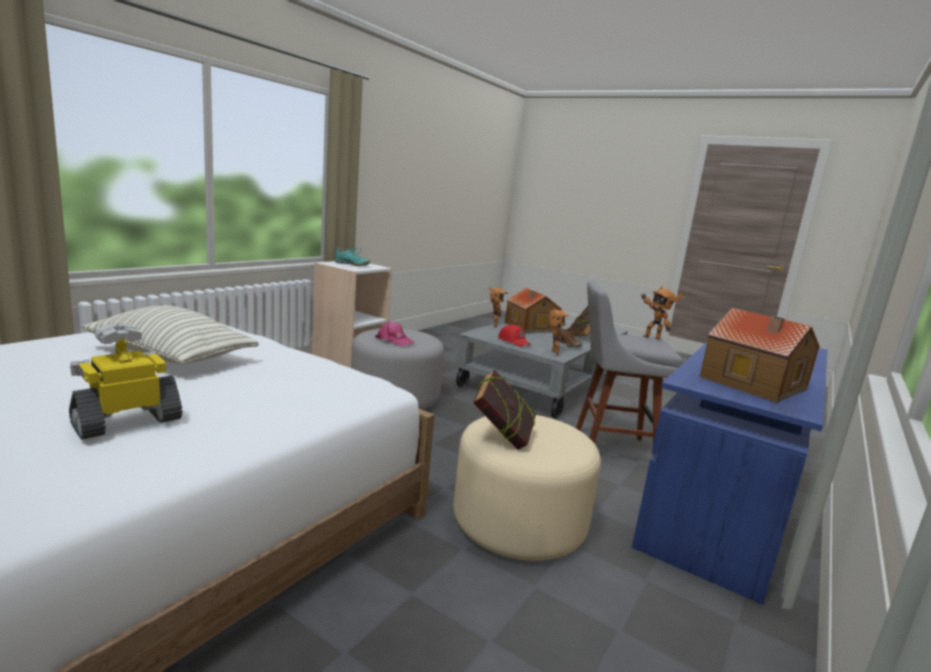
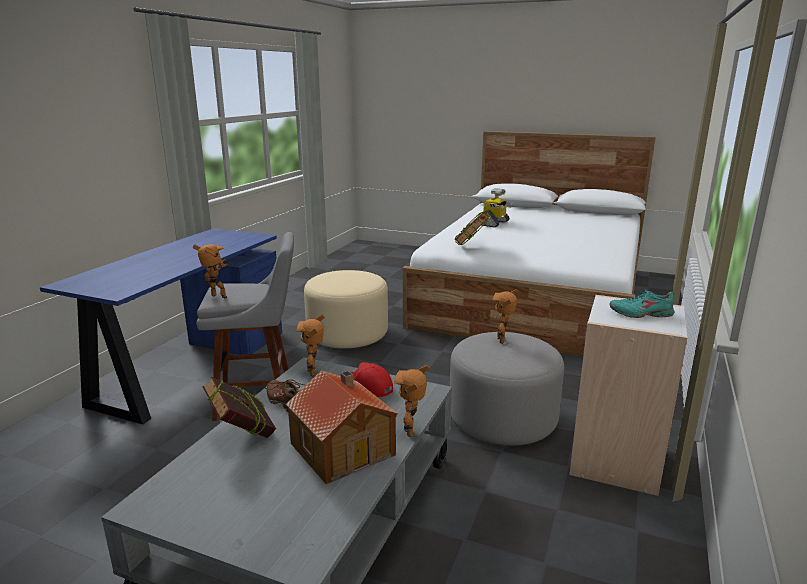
camera: 170 degrees right, 5 degrees up
pillow [81,305,259,364] -> none
pink cap [375,321,414,346] -> toy robot [492,289,519,344]
book [473,370,536,450] -> book moved to [454,211,489,245]
toy house [700,308,820,403] -> none

